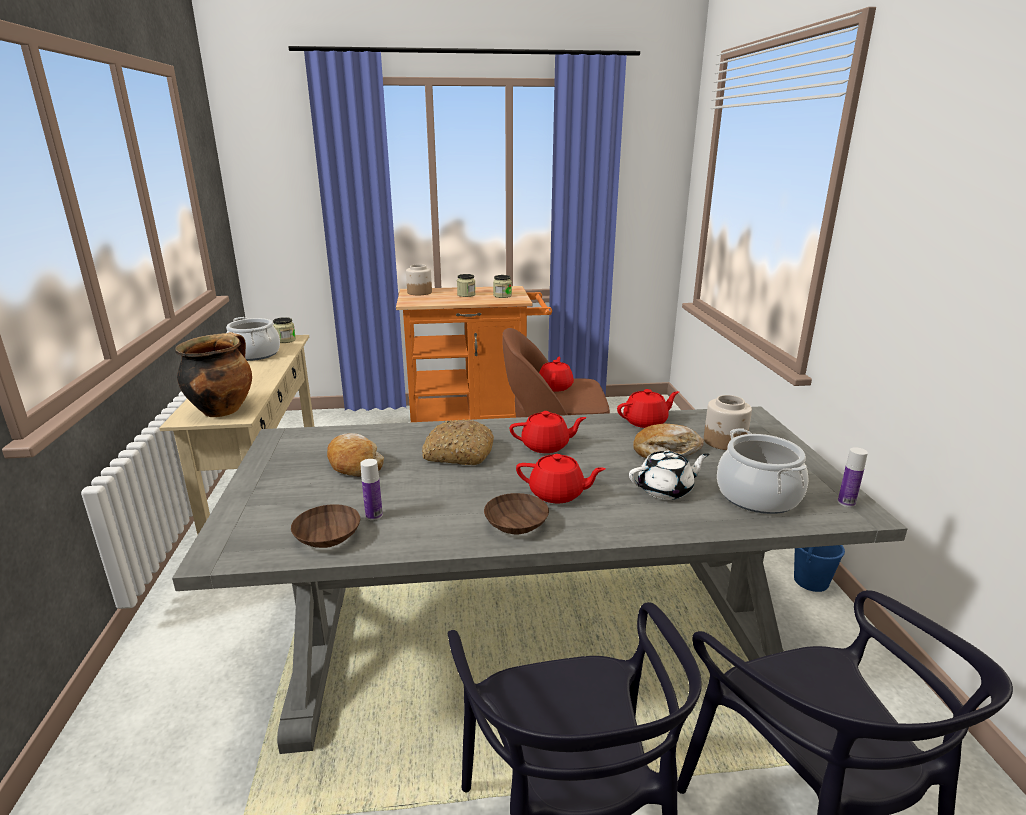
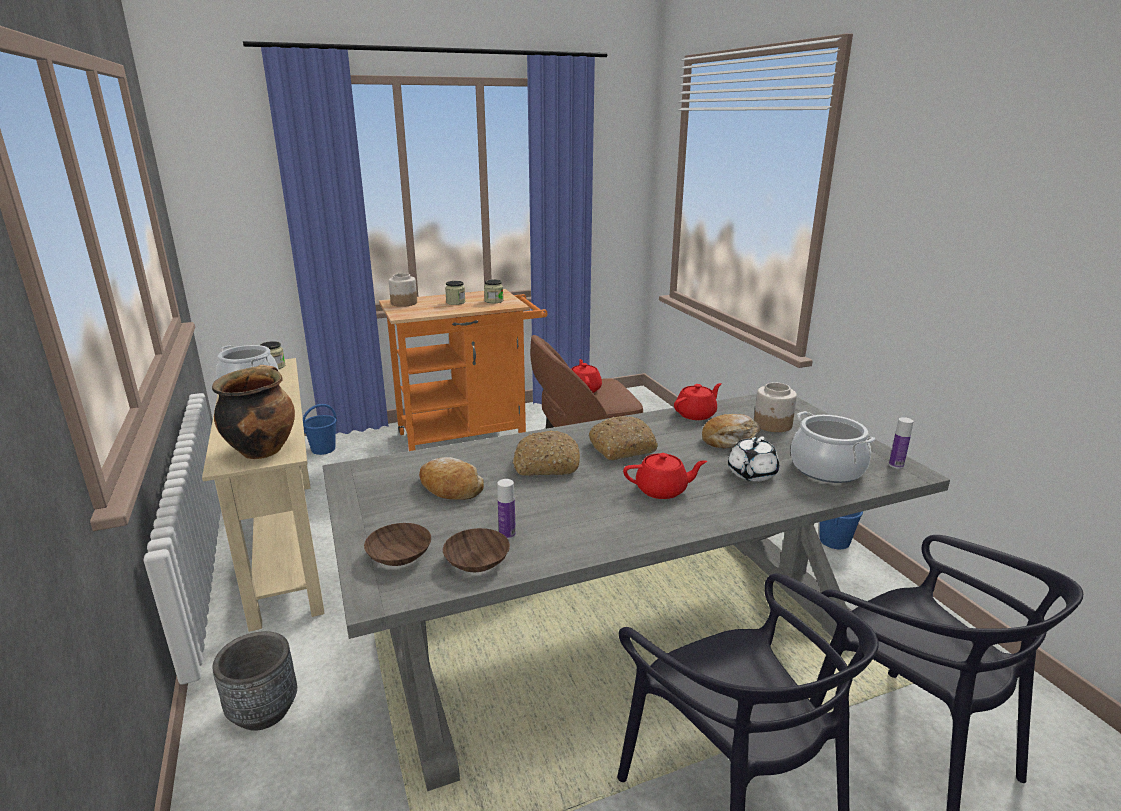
camera: 15 degrees left, 0 degrees up
brown bowl [484,493,549,534] -> brown bowl moved to [364,523,431,566]
red teapot [509,411,587,453] -> bread [589,416,658,460]
white teapot [629,451,710,500] -> white teapot turned 150 degrees clockwise [728,437,779,482]
none -> grey planter [212,631,297,731]
none -> blue bucket [303,404,337,455]

